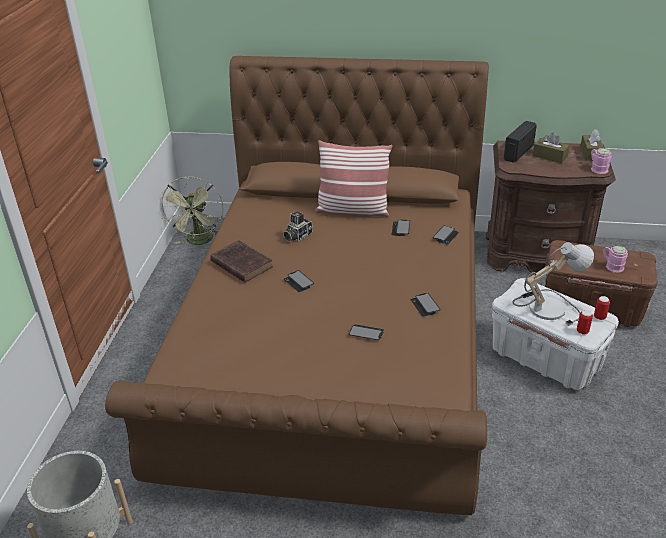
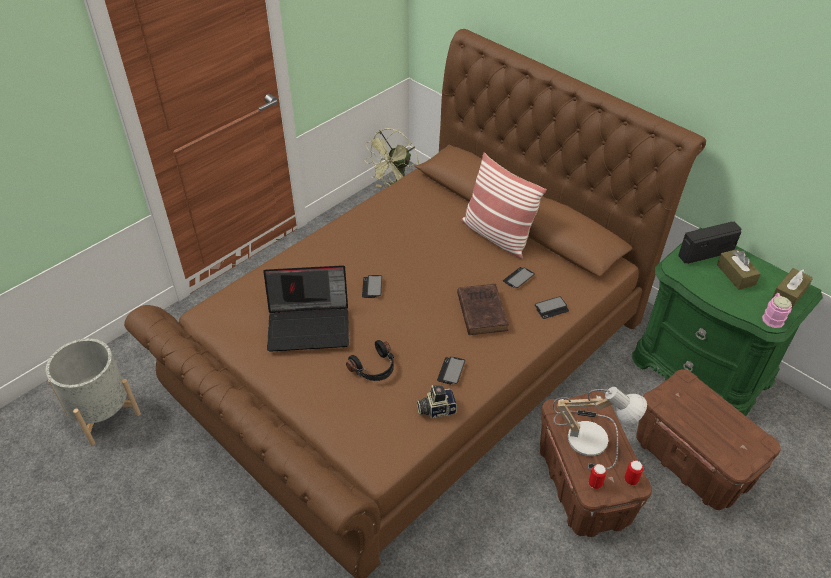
camera: 35 degrees right, 10 degrees up
brown book [210,240,273,283] -> brown book moved to [457,284,509,335]
camera [283,211,313,242] -> camera moved to [417,385,457,418]
phone [349,324,384,340] -> black headphones [346,340,394,381]
brown nightstand [486,141,616,273] -> green nightstand [632,227,823,416]
white storage box [492,278,619,390] -> brown storage box [540,391,652,537]
pink mug [603,246,628,273] -> none
none -> laptop [263,265,349,352]

